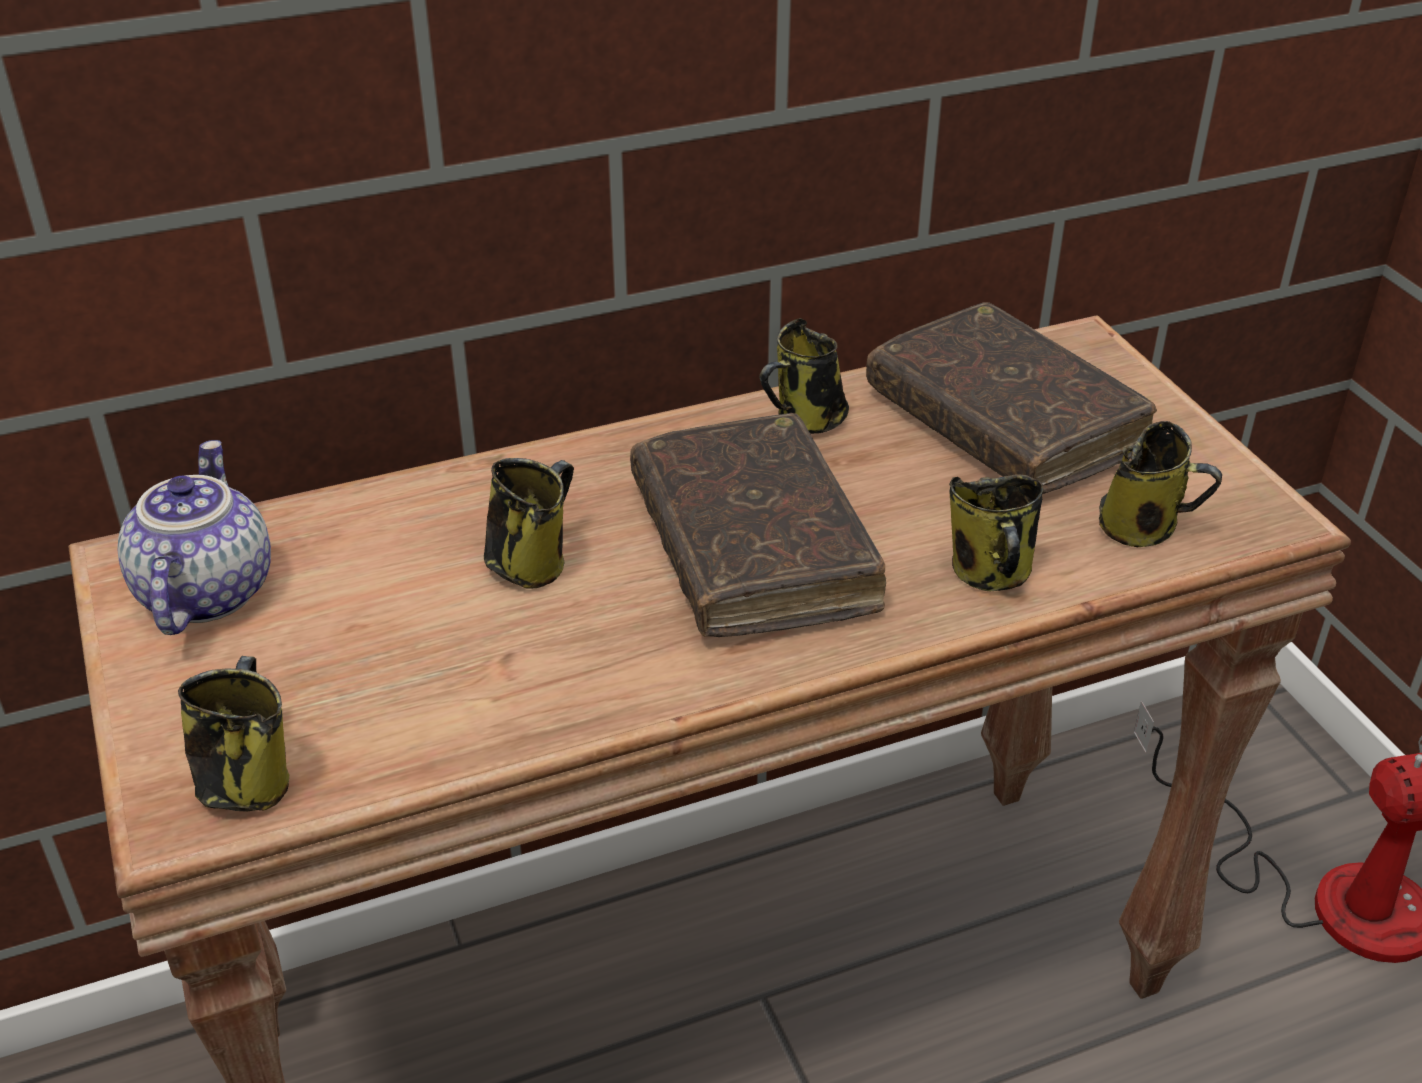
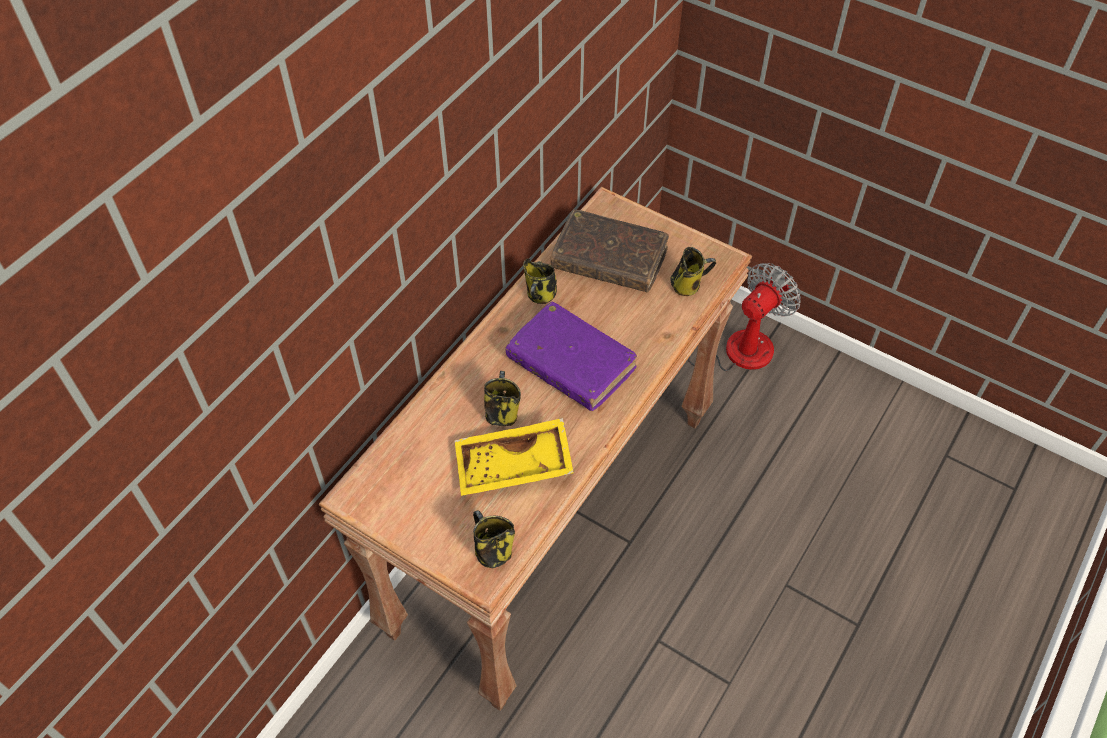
camera: 35 degrees left, 15 degrees up
teapot [118,440,271,635] -> none
brown book [630,413,886,637] -> purple book [506,302,637,411]
mug [949,474,1044,591] -> none
none -> yellow tray [454,418,574,496]

